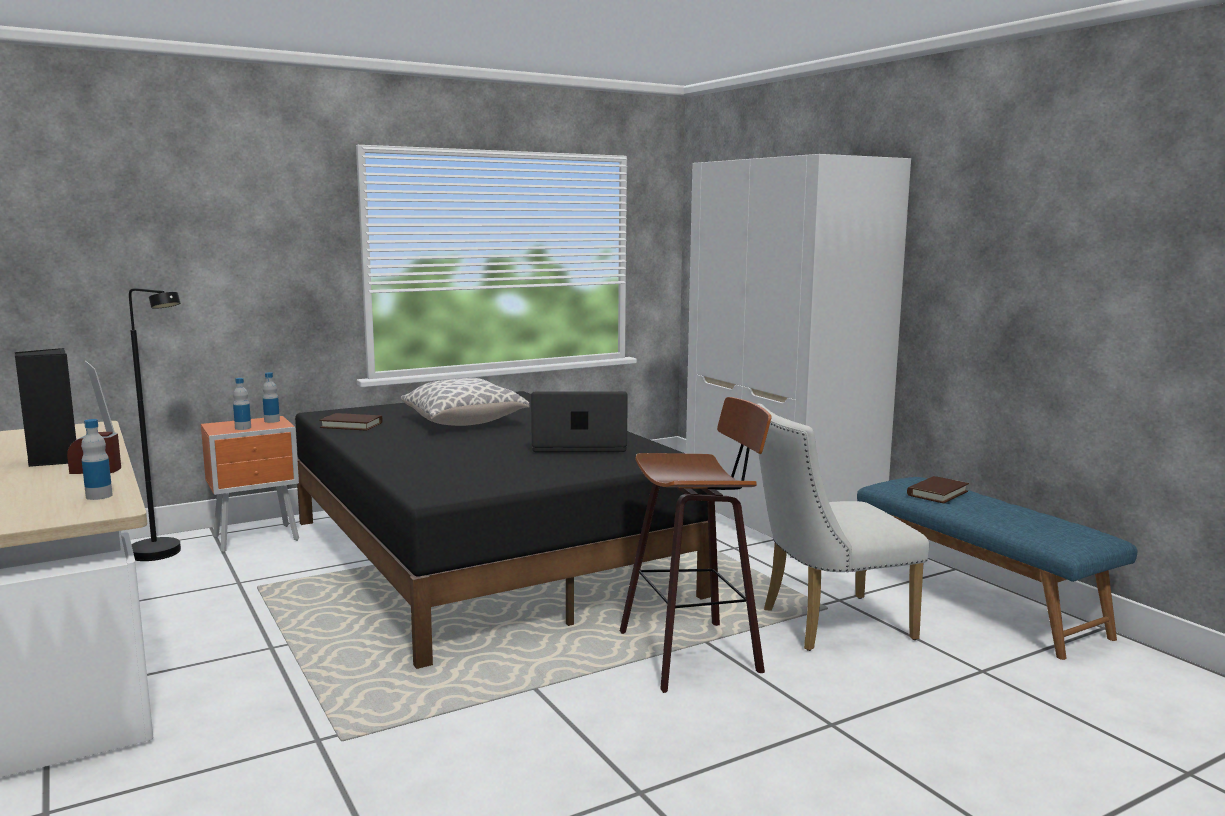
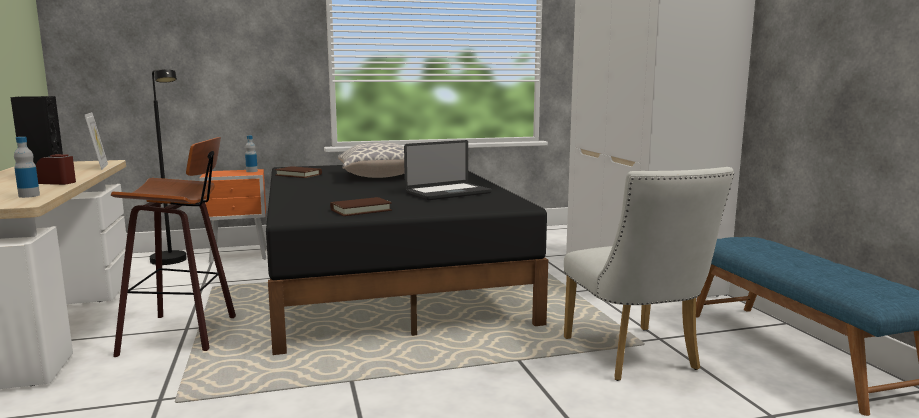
camera: 15 degrees right, 0 degrees up
bottle [233,378,251,430] -> none
laptop [531,391,628,452] -> laptop turned 135 degrees clockwise [404,140,492,200]
stool [620,397,772,693] -> stool moved to [111,137,236,357]
white chair [757,403,929,651] -> white chair turned 105 degrees counterclockwise [564,167,734,381]
brown book [907,476,969,503] -> brown book moved to [330,197,392,216]

